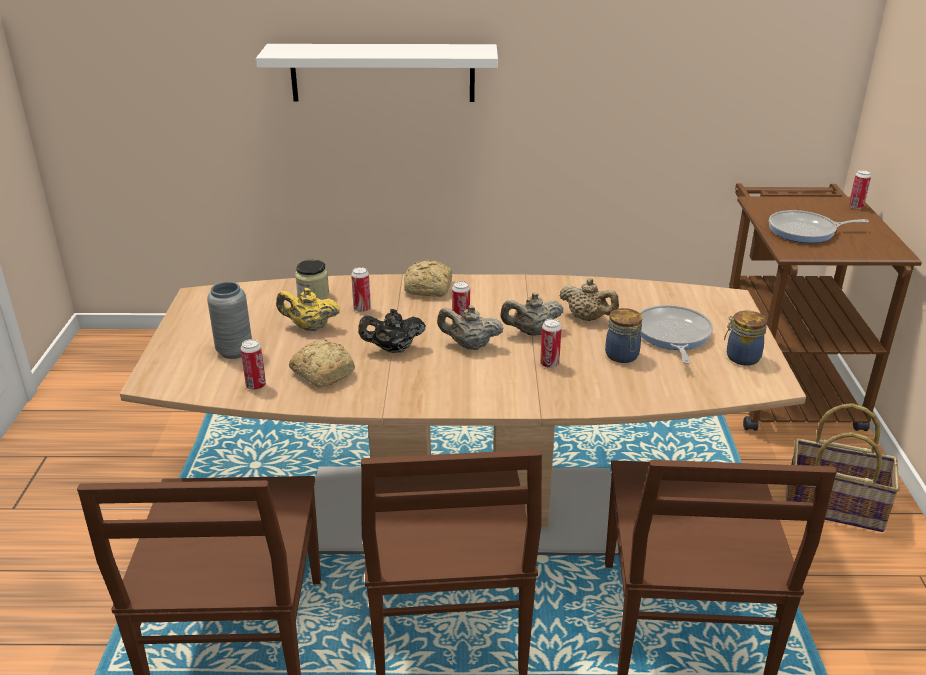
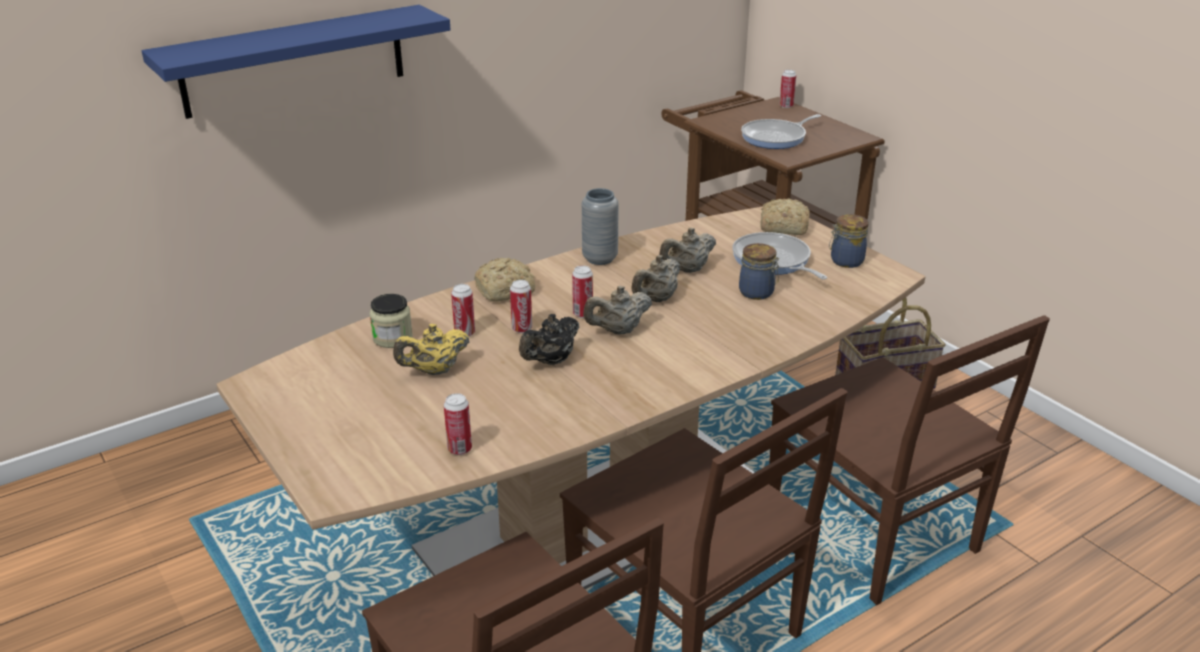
camera: 35 degrees left, 0 degrees up
grey vase [207,282,252,359] -> grey vase moved to [582,188,619,265]
white shelf [256,44,498,102] -> blue shelf [142,5,451,119]
bread [289,340,355,388] -> bread moved to [760,198,810,235]
can [540,319,562,368] -> can moved to [510,280,532,333]
beige teapot [559,278,619,321] -> beige teapot turned 150 degrees clockwise [659,227,716,273]

